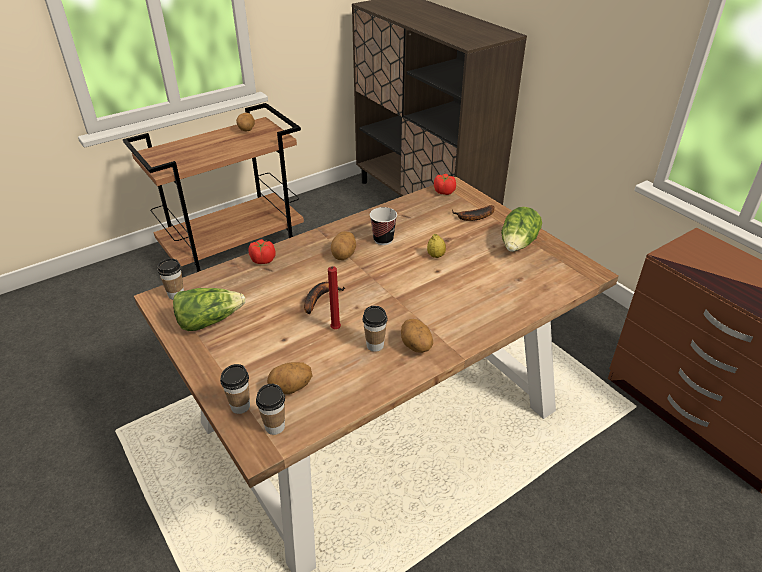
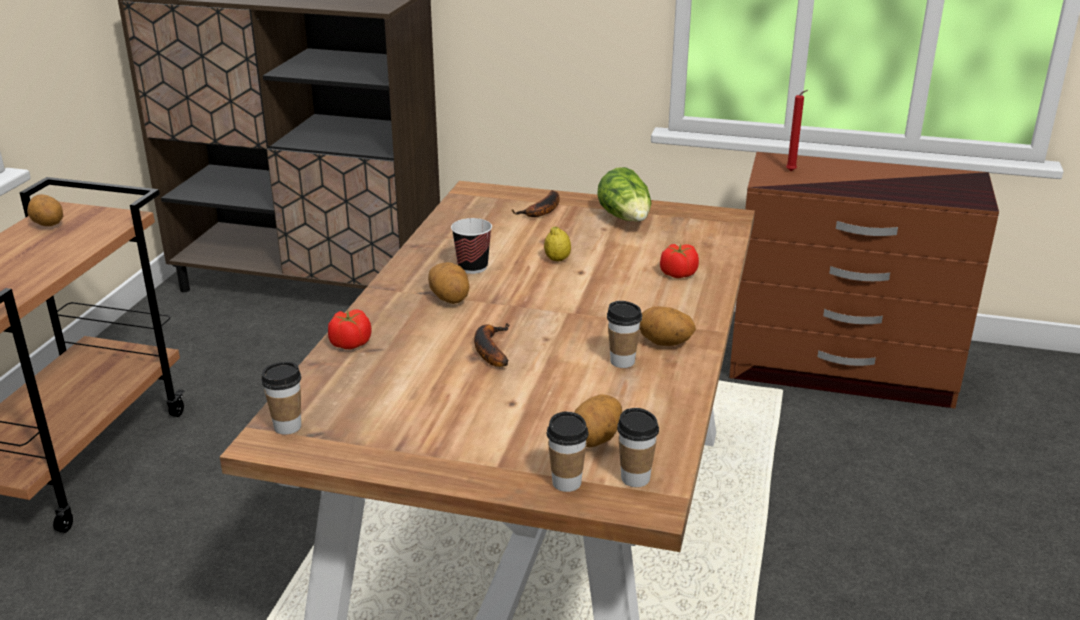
camera: 40 degrees left, 10 degrees down
lettuce [173,288,246,331] -> none
red candle [328,266,341,329] -> red candle moved to [786,90,808,171]
tomato [434,174,456,195] -> tomato moved to [660,244,699,278]

